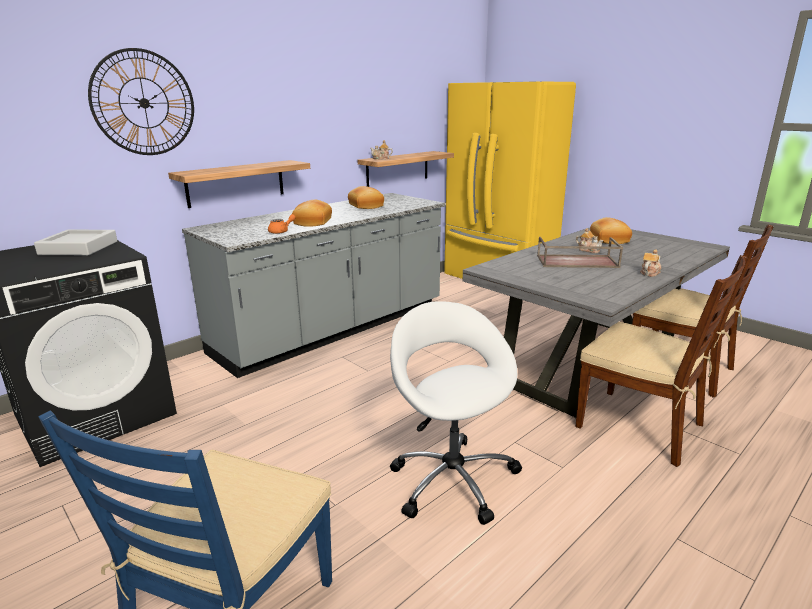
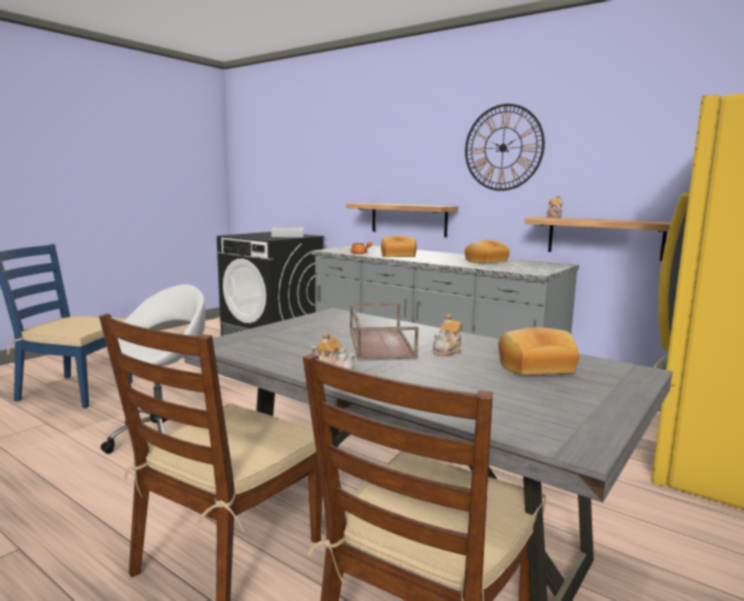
camera: 80 degrees right, 10 degrees down
wall clock [88,48,194,155] -> wall clock moved to [465,104,545,191]

